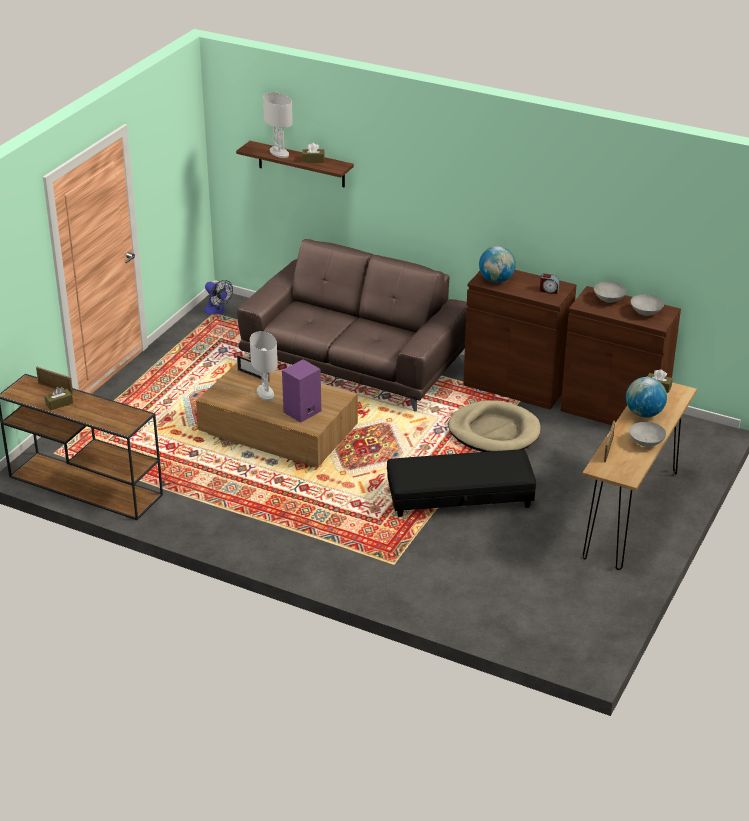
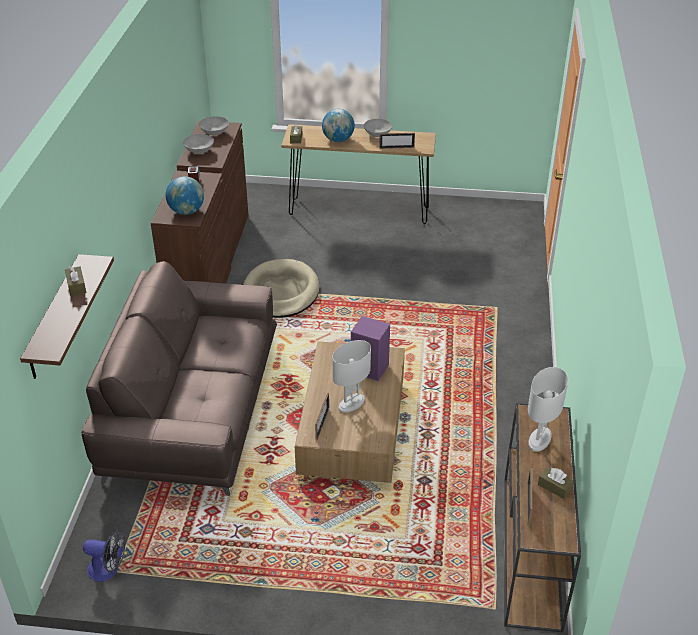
camera: 110 degrees left, 5 degrees up
fan [204,280,233,315] -> fan turned 75 degrees clockwise [83,530,125,582]
white table lamp [263,92,293,158] -> white table lamp moved to [528,367,568,452]
black ottoman [387,450,536,517] -> none

